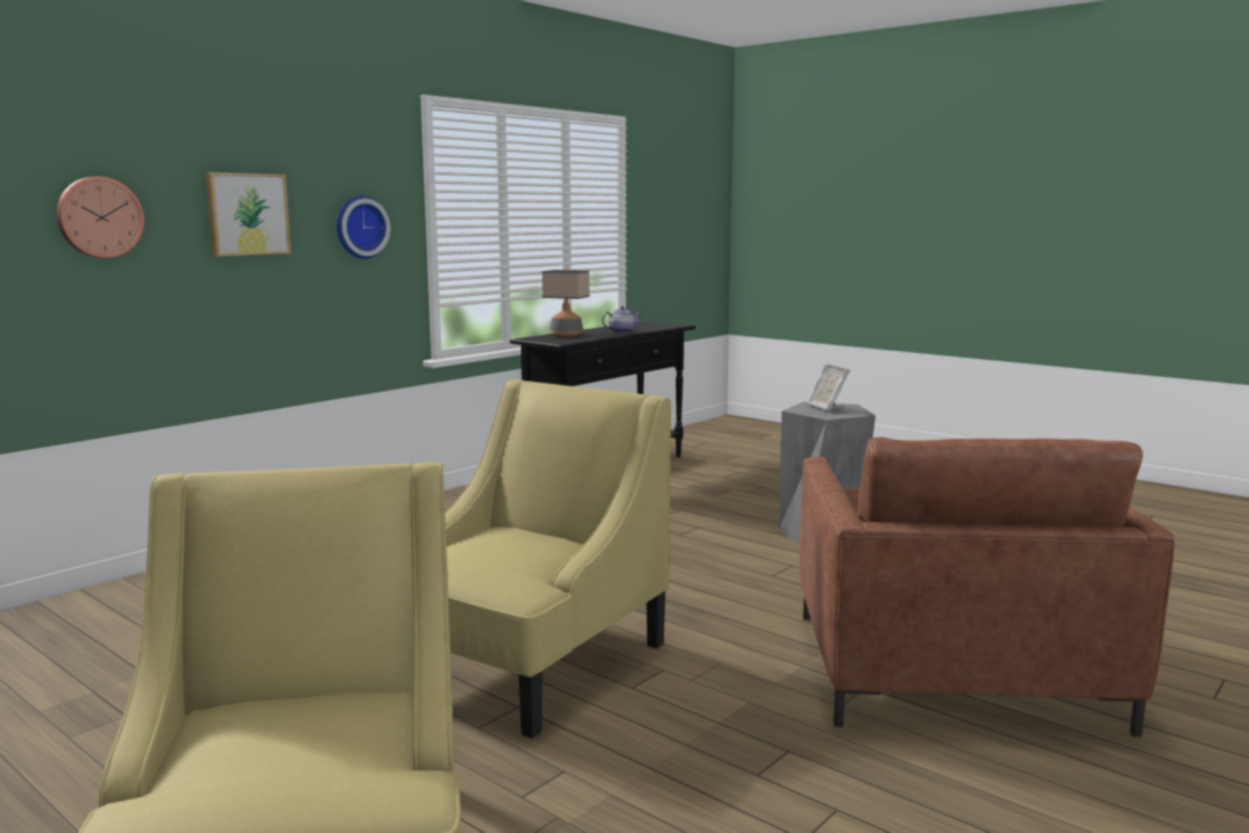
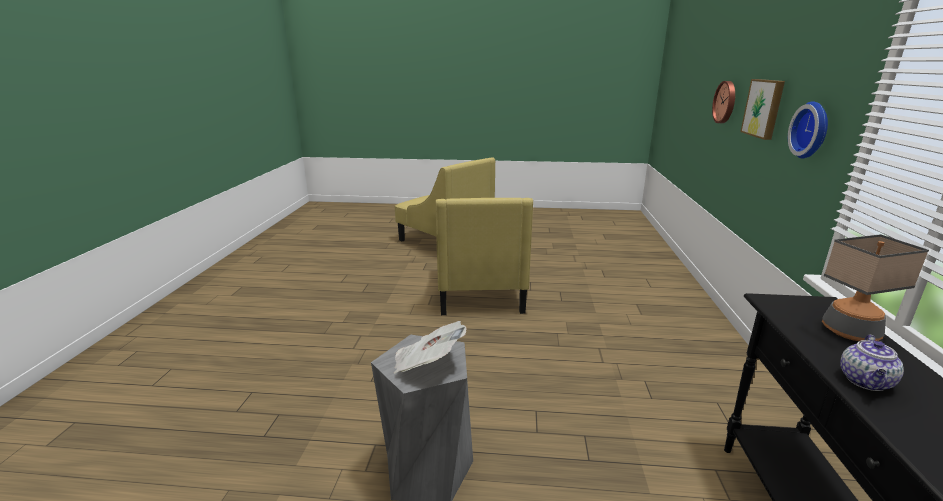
camera: 145 degrees right, 10 degrees up
brown armchair [800,437,1175,737] -> none
picture frame [808,363,850,411] -> newspaper [394,321,467,374]

